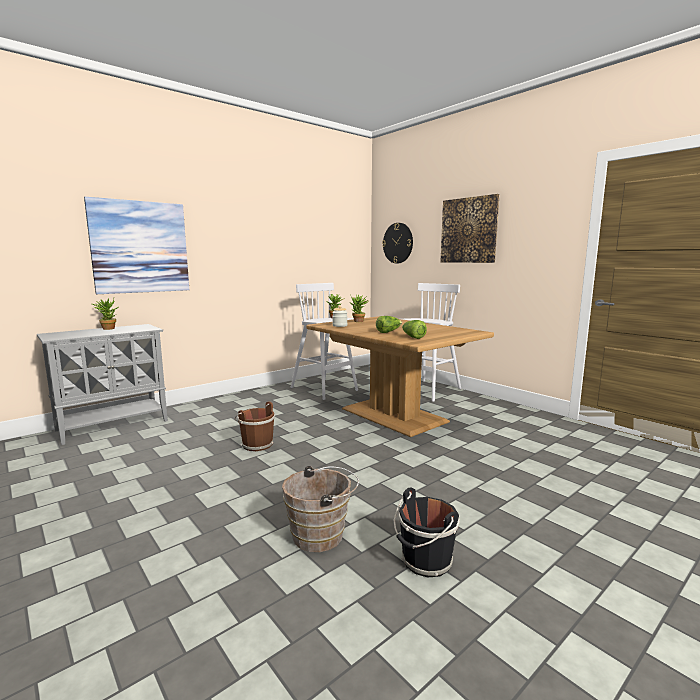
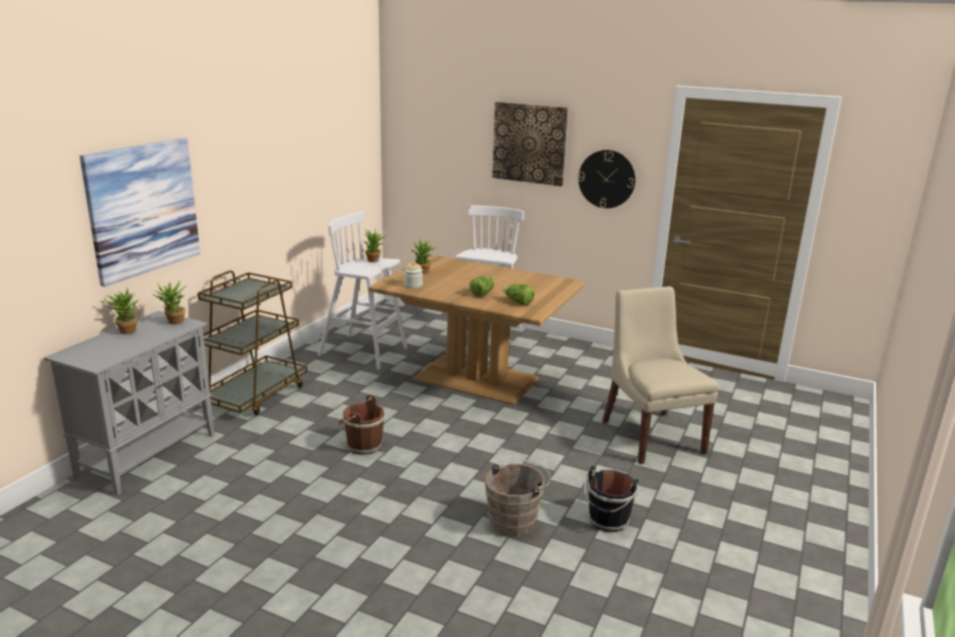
camera: 25 degrees left, 10 degrees up
wall clock [382,223,413,264] -> wall clock moved to [578,150,635,208]
none -> potted plant [154,281,186,324]
none -> brown cart [198,270,307,415]
none -> beige chair [602,286,718,464]

